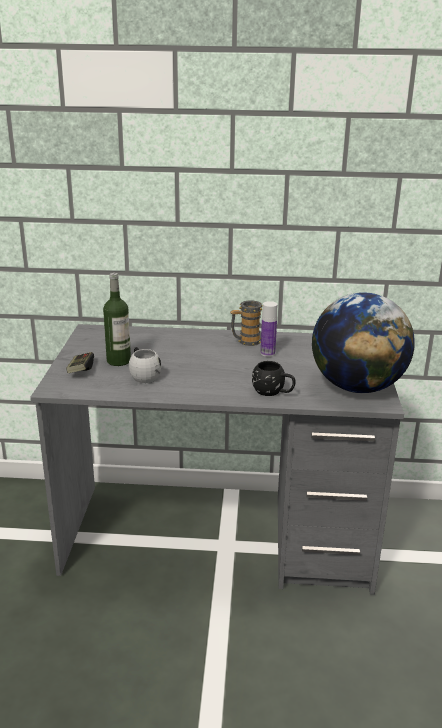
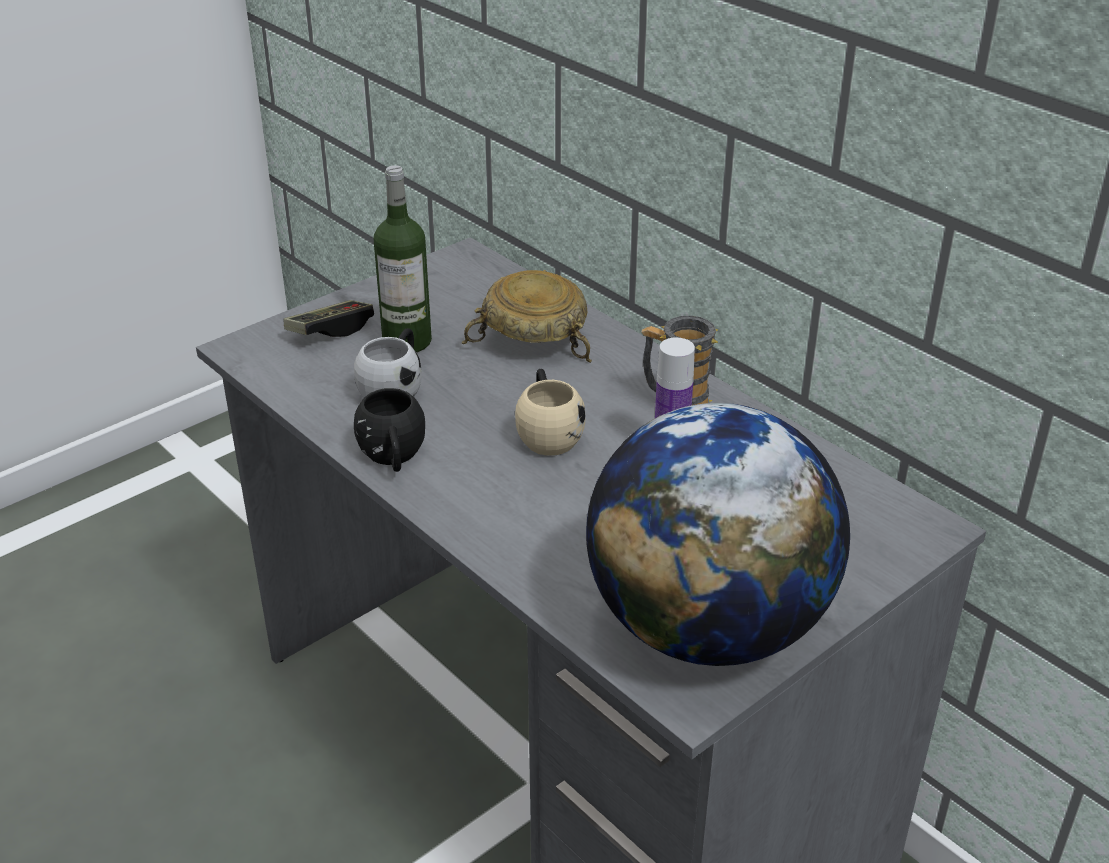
camera: 45 degrees right, 10 degrees up
black mug [252,361,296,396] -> black mug moved to [354,388,425,472]
none -> beige bowl [462,270,592,363]
none -> beige mug [515,369,586,456]

